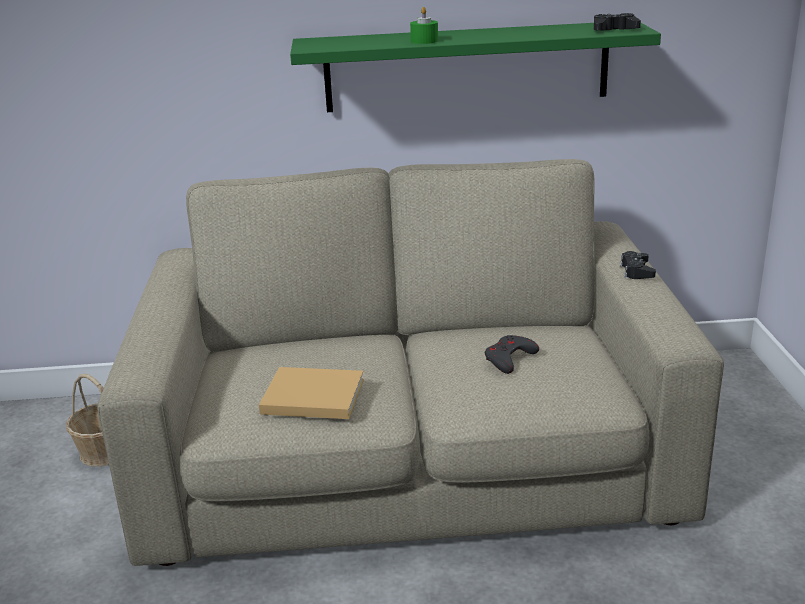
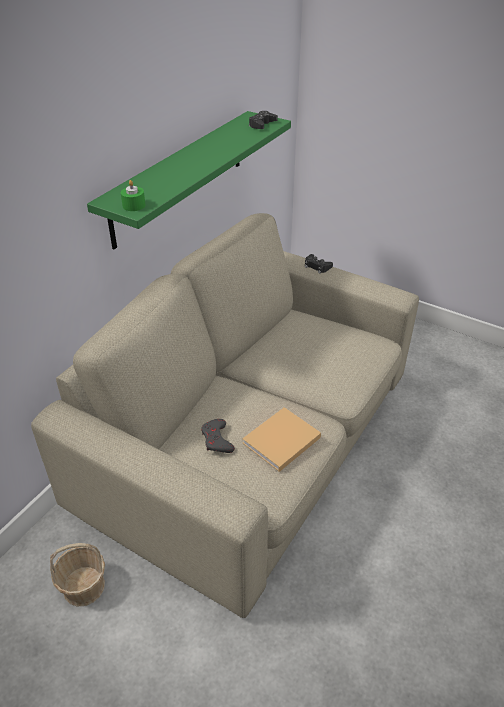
camera: 55 degrees left, 15 degrees up
green candle [410,7,438,44] -> green candle moved to [121,180,146,211]
grey game controller [485,335,539,374] -> grey game controller moved to [201,419,235,453]

